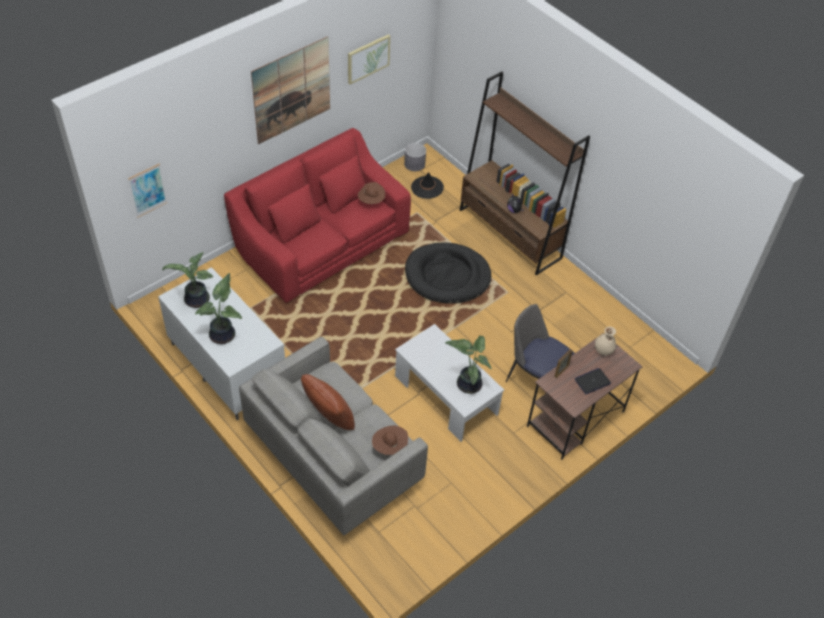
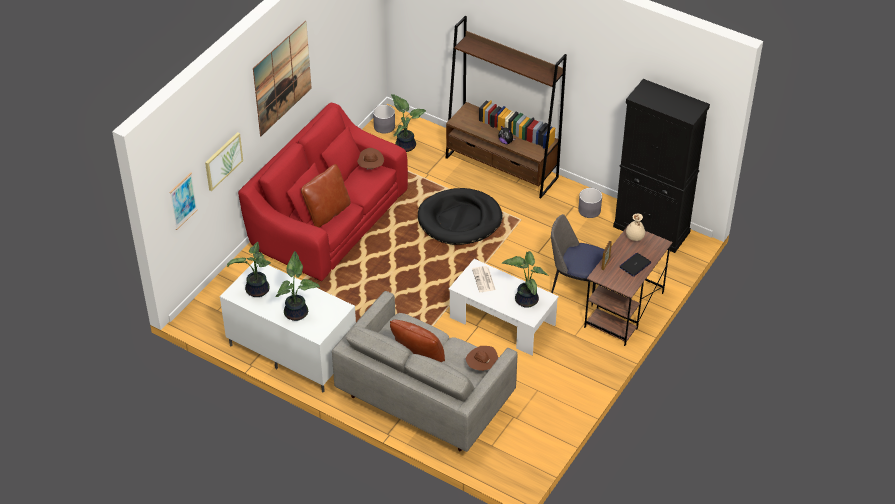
camera: 15 degrees left, 5 degrees down
picture [348,34,390,84] -> picture moved to [205,132,243,191]
black hat [411,172,444,199] -> potted plant [391,94,427,152]
none -> brown pillow [301,164,351,228]
none -> newspaper [472,266,496,292]
none -> grey planter [578,188,602,218]
none -> black cabinet [613,79,710,253]

